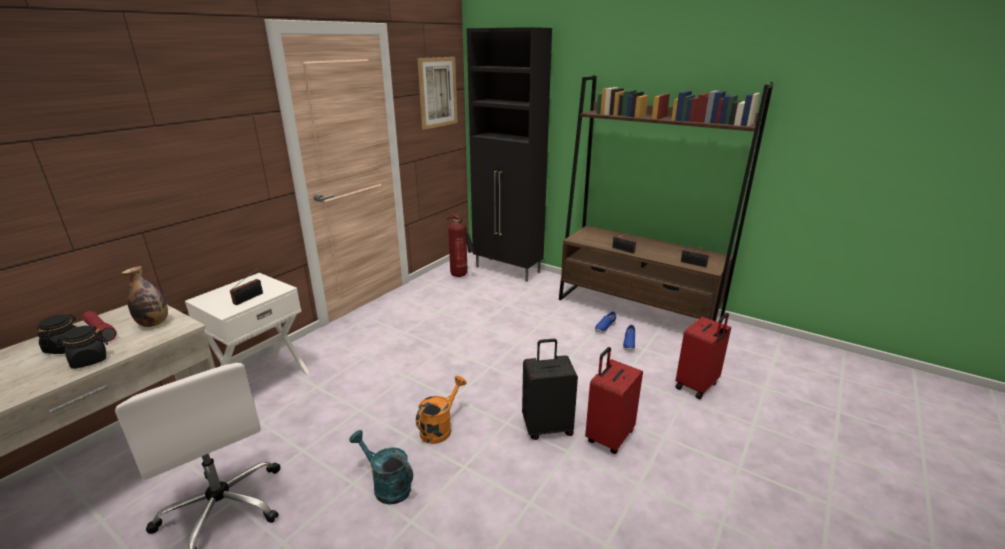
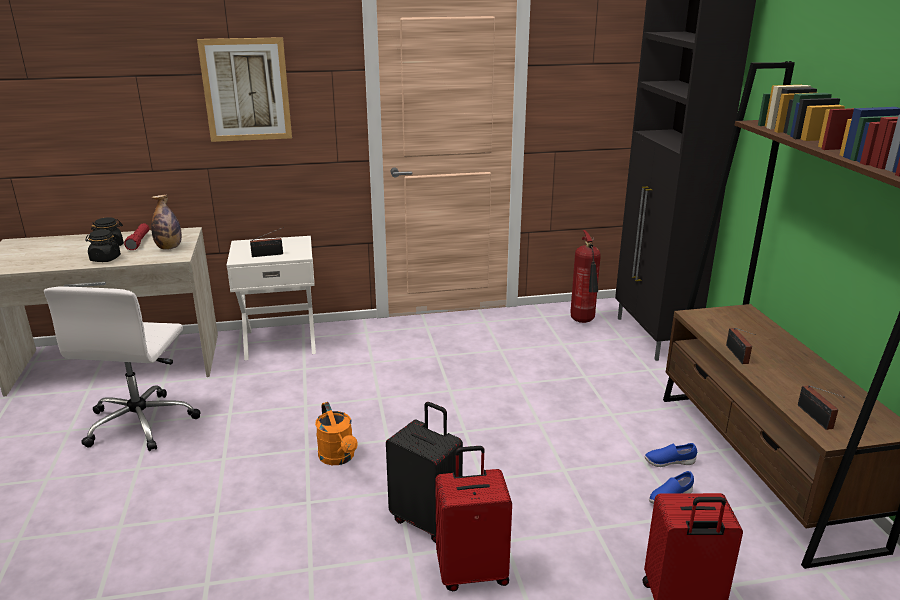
camera: 45 degrees right, 0 degrees up
turquoise watering can [349,430,413,505] -> none
orange watering can [416,376,466,444] -> orange watering can turned 75 degrees clockwise [315,402,358,465]
picture [417,57,458,130] -> picture moved to [197,37,292,142]

